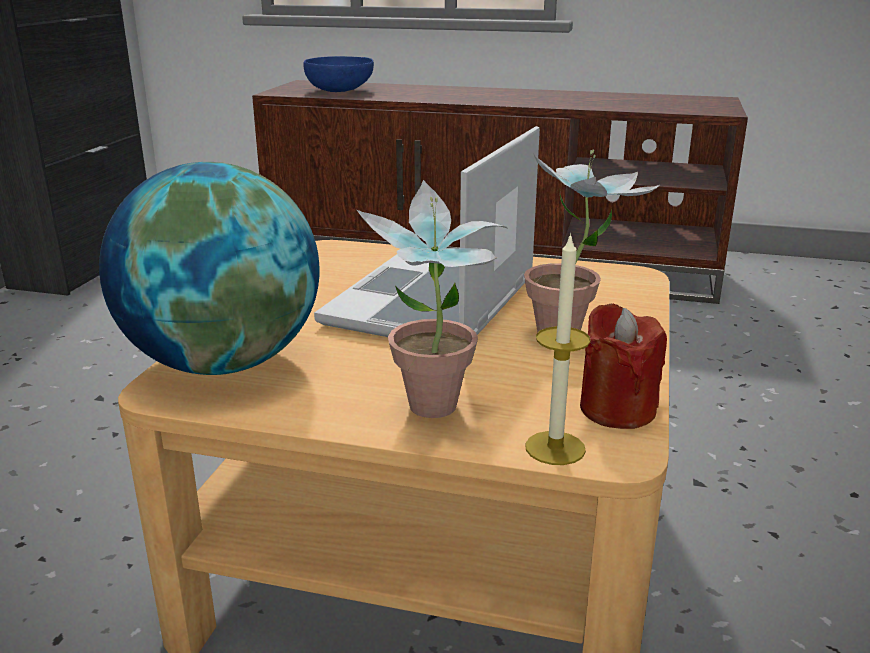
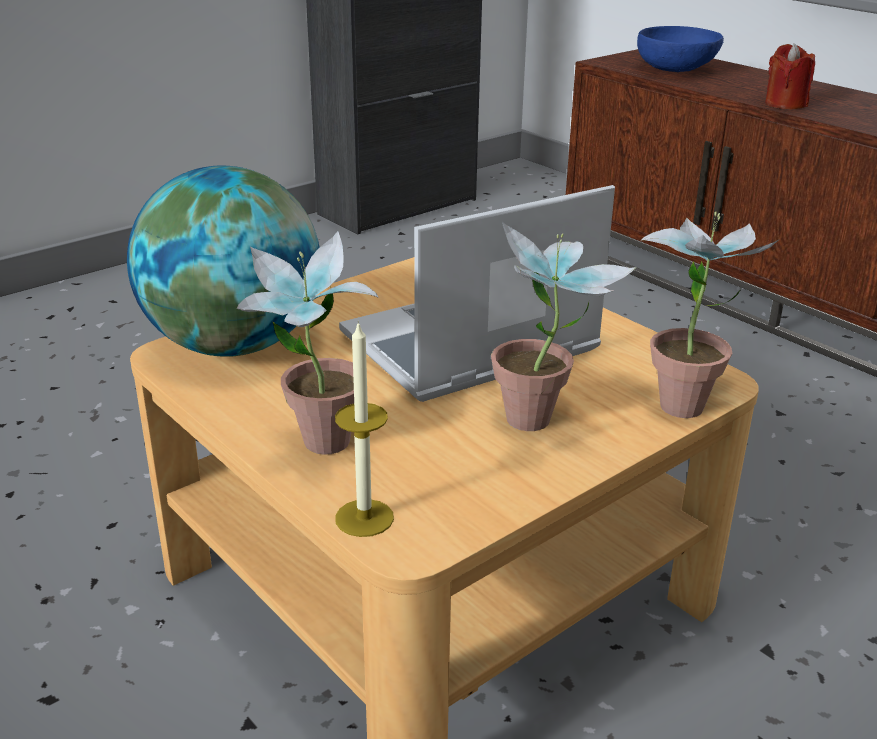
camera: 35 degrees right, 5 degrees up
red candle [580,304,667,429] -> red candle moved to [765,43,815,109]
none -> potted plant [642,212,780,418]

